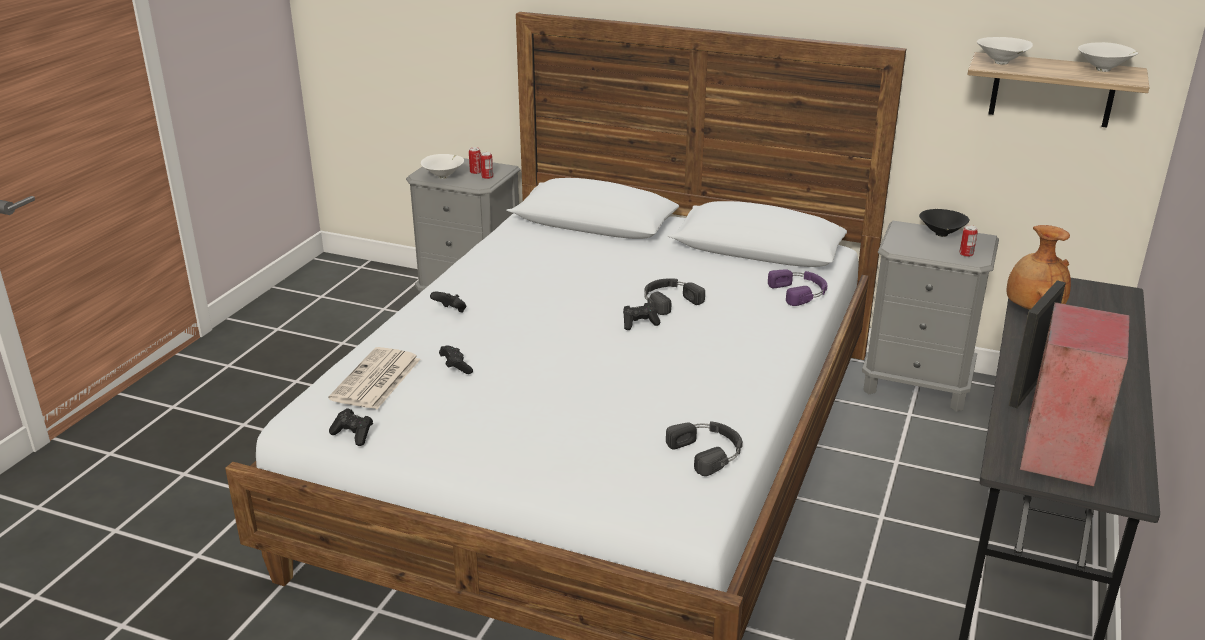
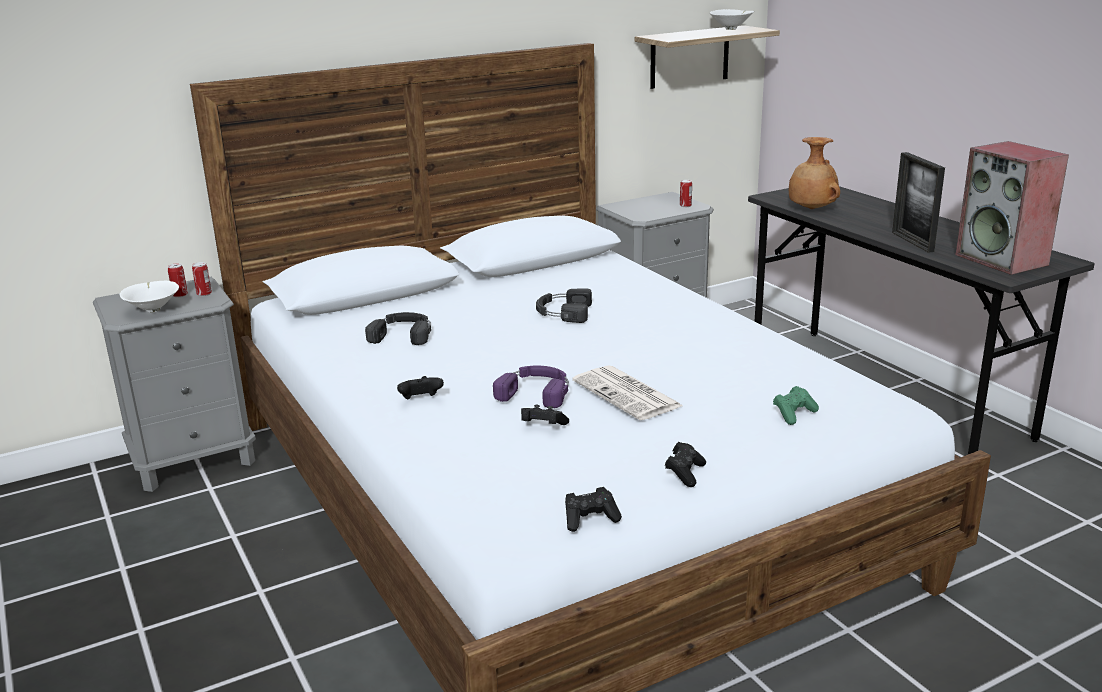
camera: 50 degrees left, 5 degrees down
newspaper [328,347,421,409] -> newspaper moved to [572,365,683,420]
black game controller [623,303,660,330] -> black game controller moved to [665,442,706,487]
black headphones [666,421,743,476] -> black headphones moved to [365,312,431,345]
purple headphones [768,269,827,306] -> purple headphones moved to [493,366,569,408]
black bowl [919,209,970,237] -> none
white bowl [977,37,1033,65] -> none
none -> green game controller [773,386,819,425]

